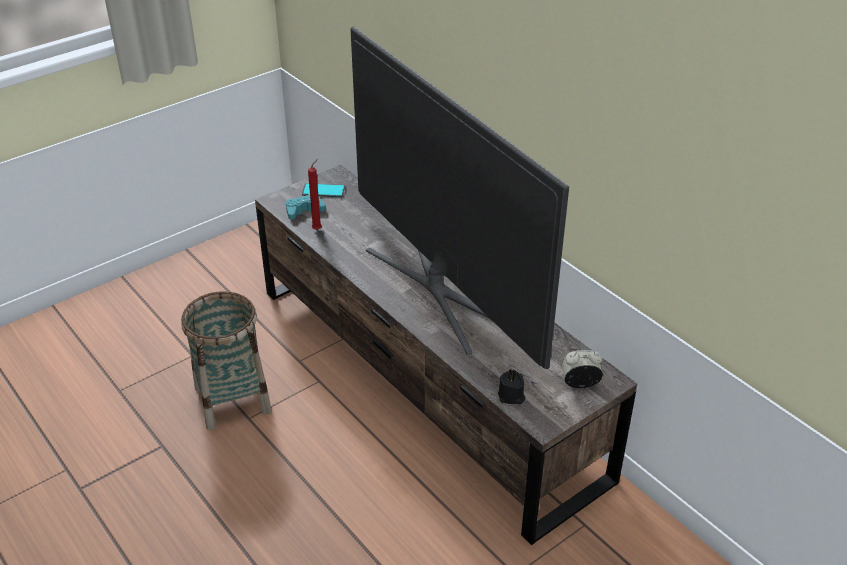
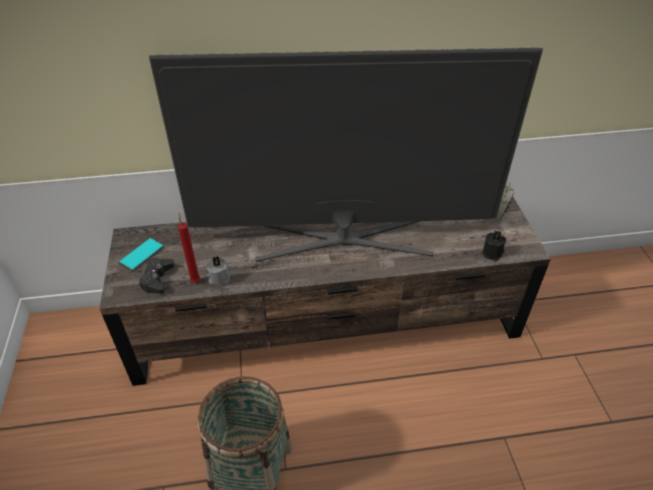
camera: 60 degrees left, 5 degrees up
turquoise game controller [286,194,326,219] -> black game controller [139,258,175,294]
none -> grey candle [207,256,231,286]

